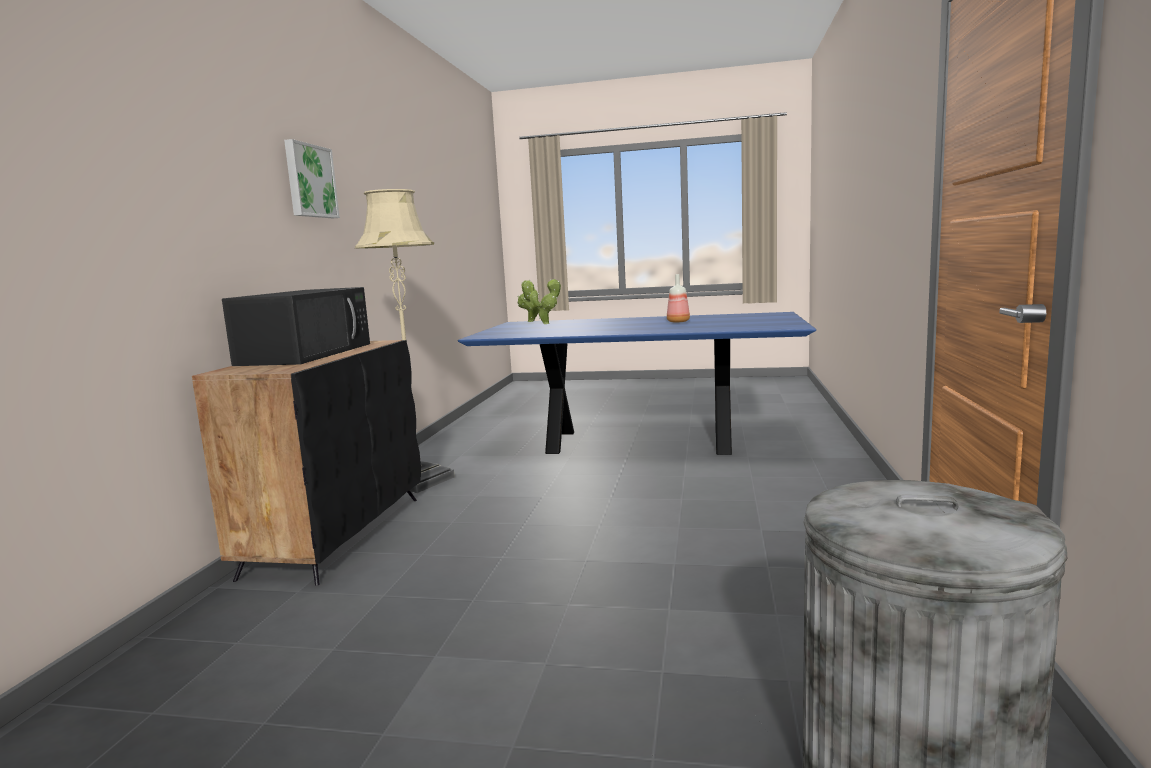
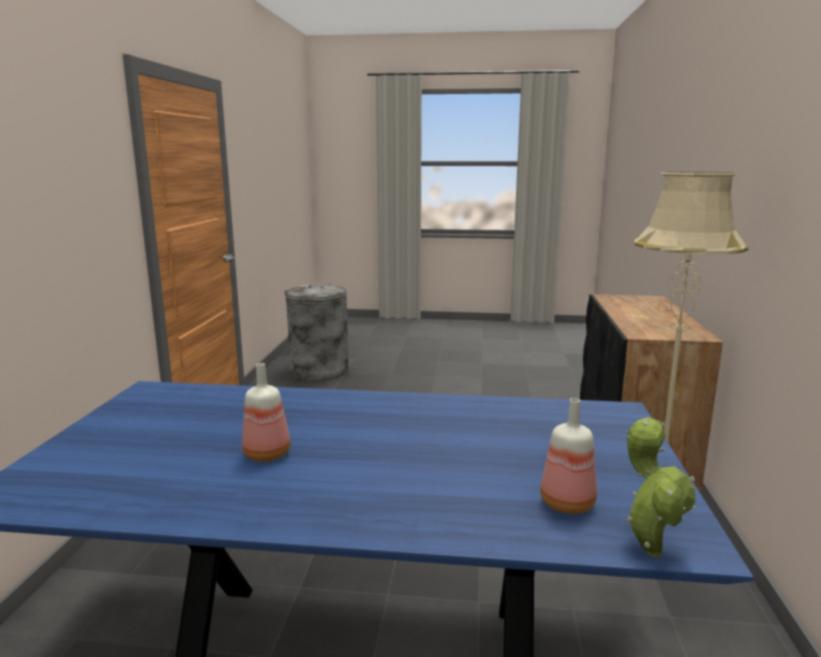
camera: 175 degrees right, 5 degrees up
black microwave [222,287,370,366] -> none
picture [284,139,340,218] -> none
potted plant [529,279,561,324] -> bottle [540,398,597,514]

